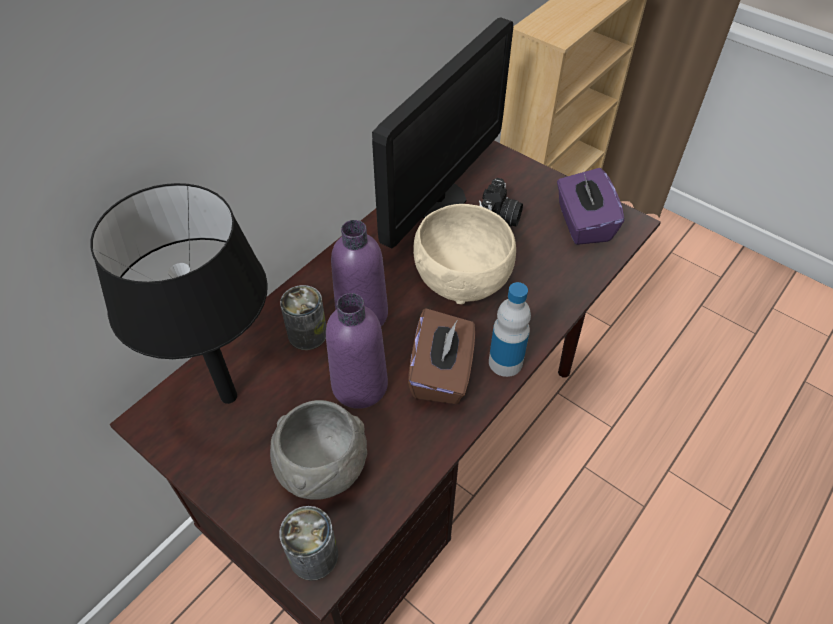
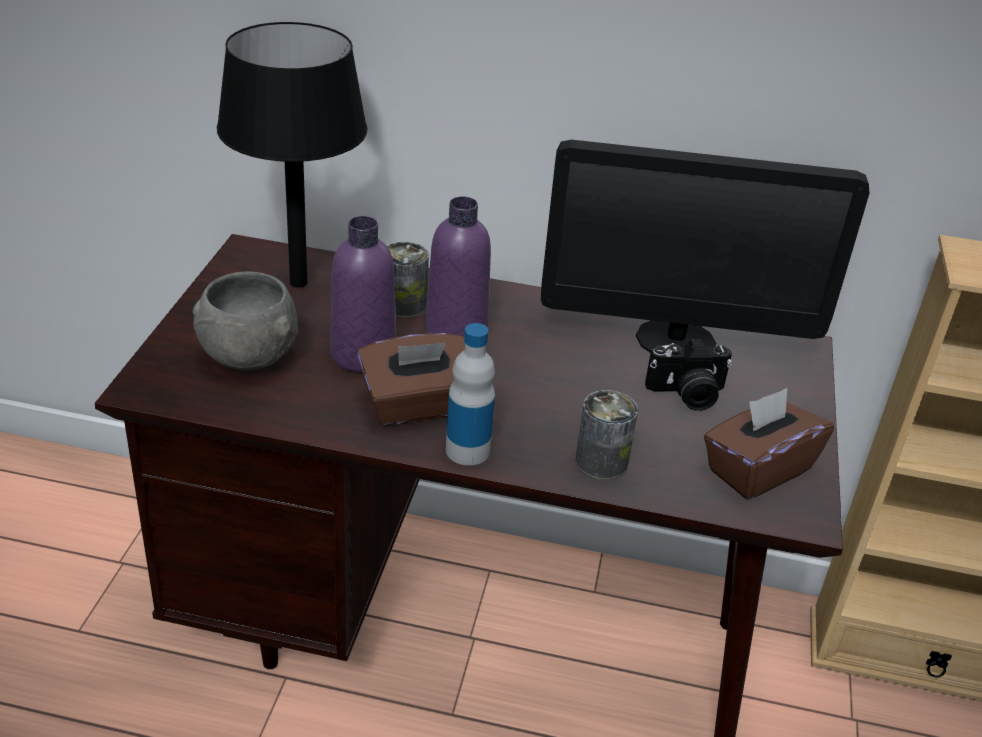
camera: 60 degrees right, 15 degrees down
can [279,506,338,581] -> can moved to [575,390,638,480]
beige bowl [414,204,516,304] -> none
purple tissue box [557,168,624,245] -> brown tissue box [704,388,834,499]

